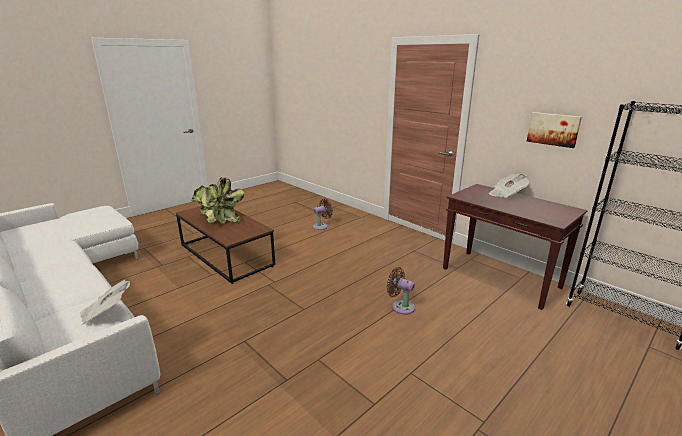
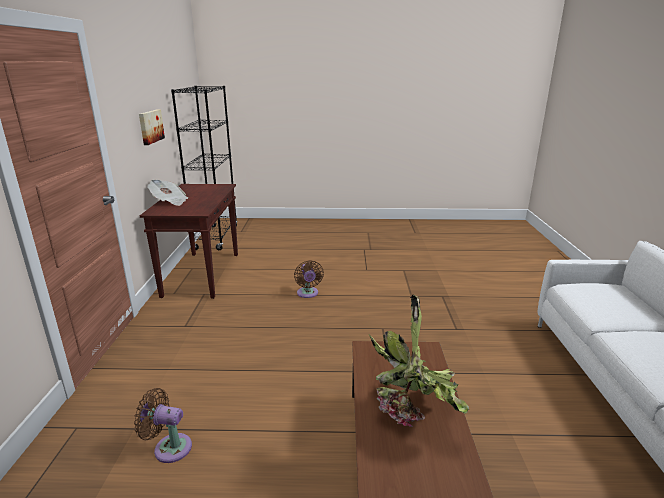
camera: 135 degrees left, 0 degrees up
newspaper [80,280,130,325] -> none

